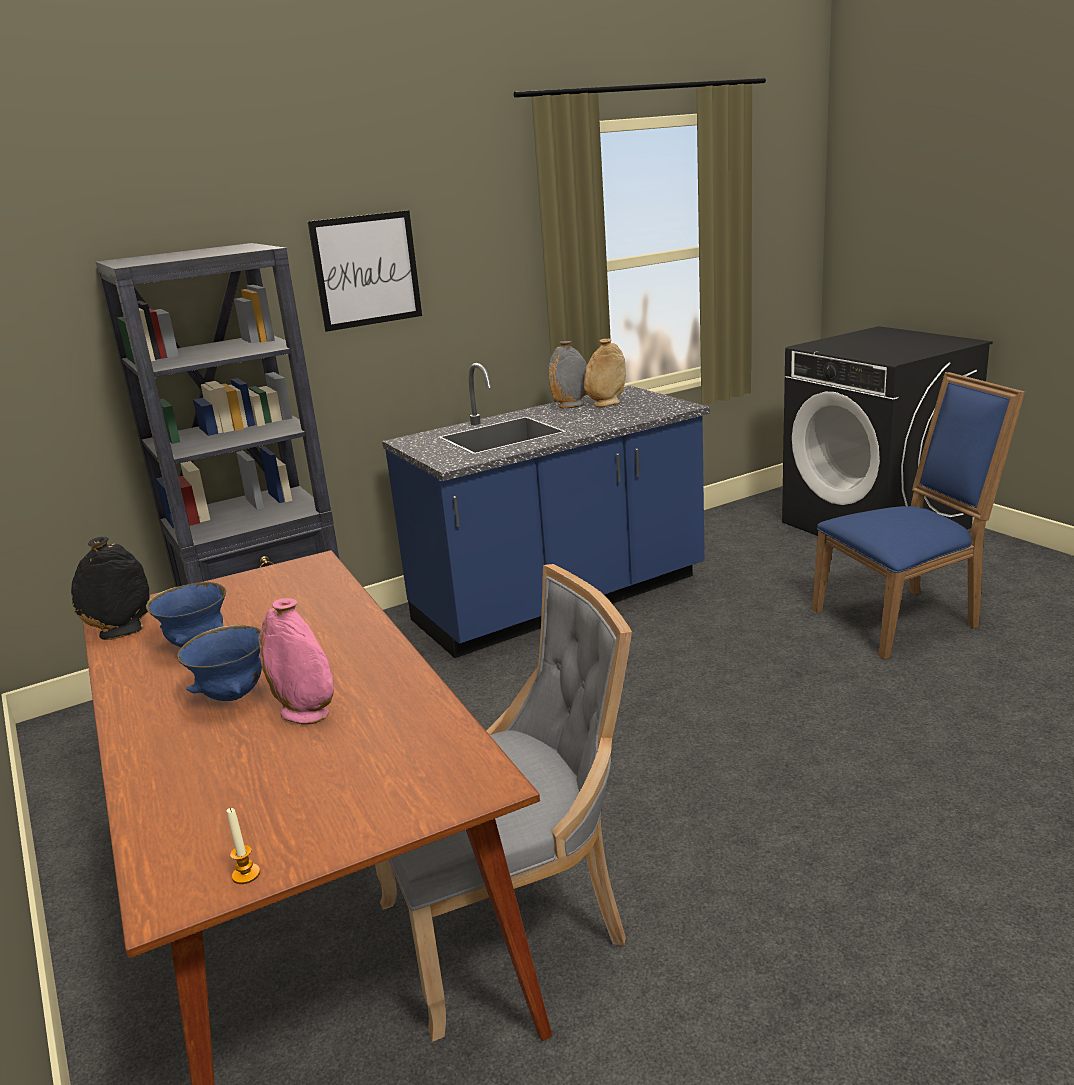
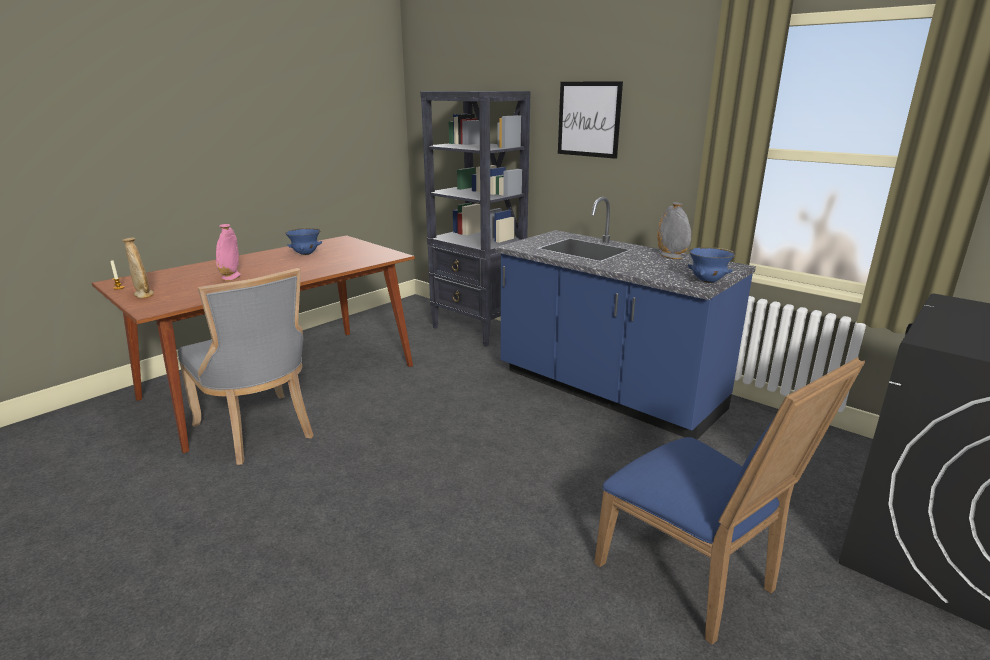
camera: 70 degrees right, 0 degrees up
black vase [71,537,150,640] -> none
blue bowl [177,625,262,701] -> blue bowl moved to [688,247,736,283]
beige vase [584,339,626,407] -> beige vase moved to [122,238,154,298]

